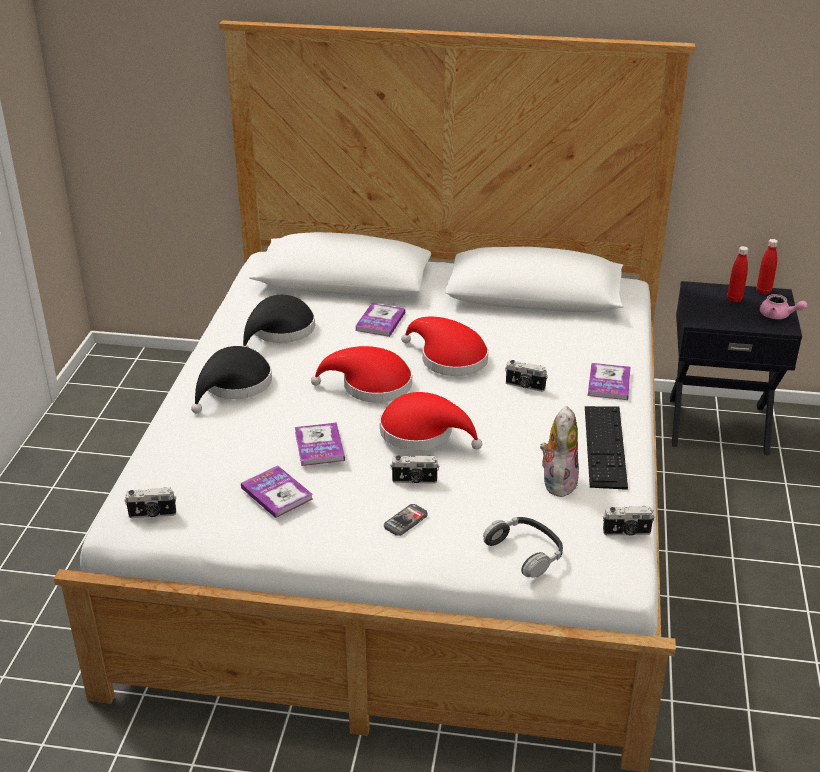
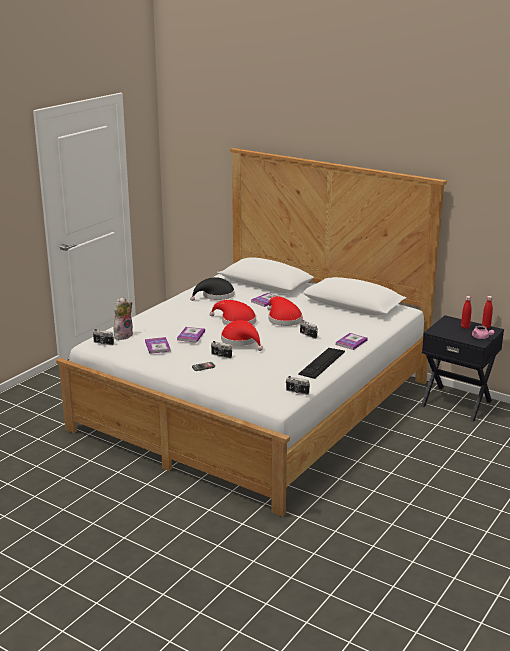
camera: 25 degrees right, 10 degrees down
black hat [191,346,272,413] -> none
headphones [483,517,563,578] -> none
plush toy [540,406,579,497] -> plush toy moved to [114,297,133,340]

